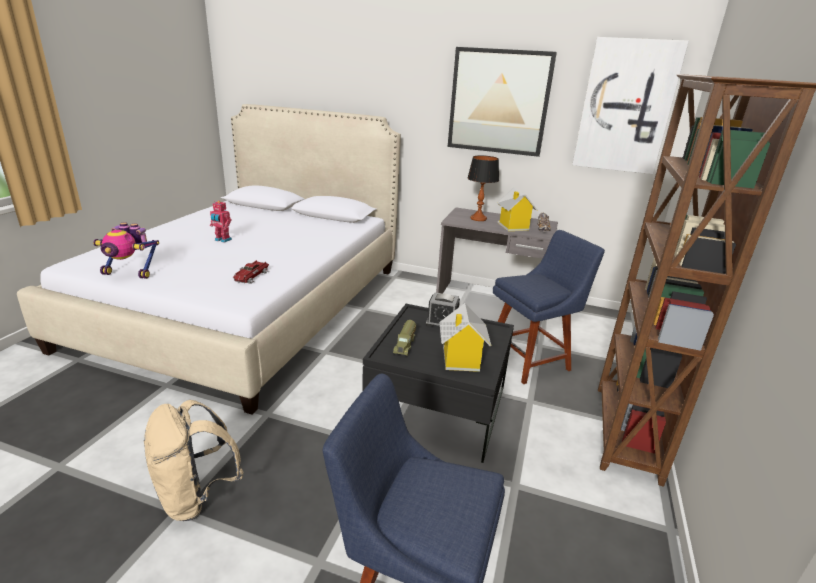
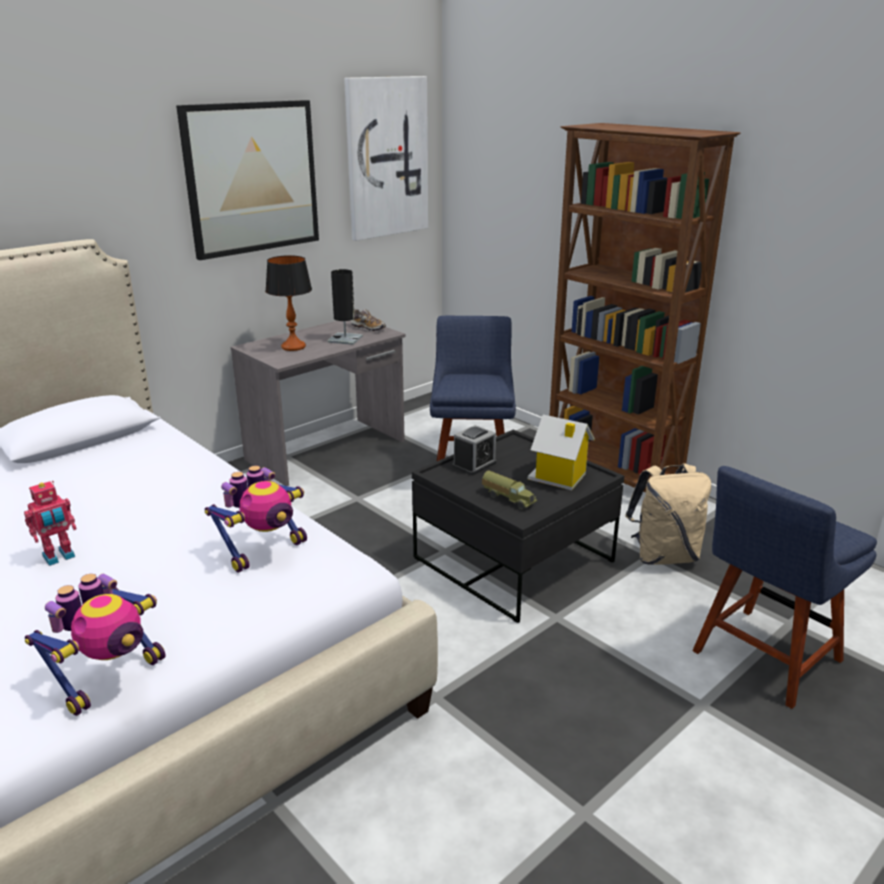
camera: 60 degrees left, 0 degrees up
beige backpack [144,400,243,521] -> beige backpack moved to [625,463,711,565]
toy car [232,260,270,284] -> toy robot [205,466,307,573]
toy house [497,188,538,231] -> black table lamp [327,269,363,345]

